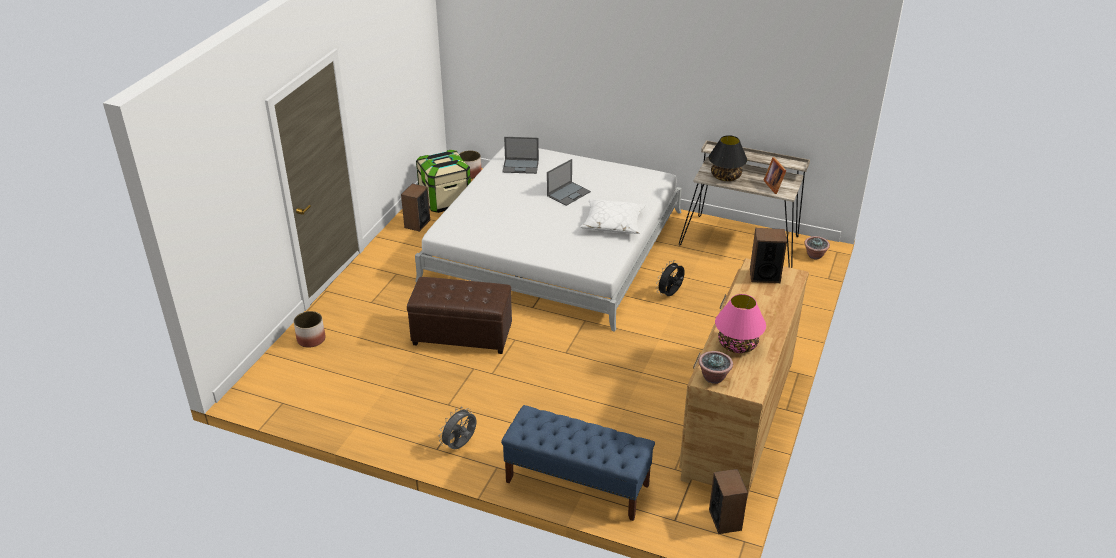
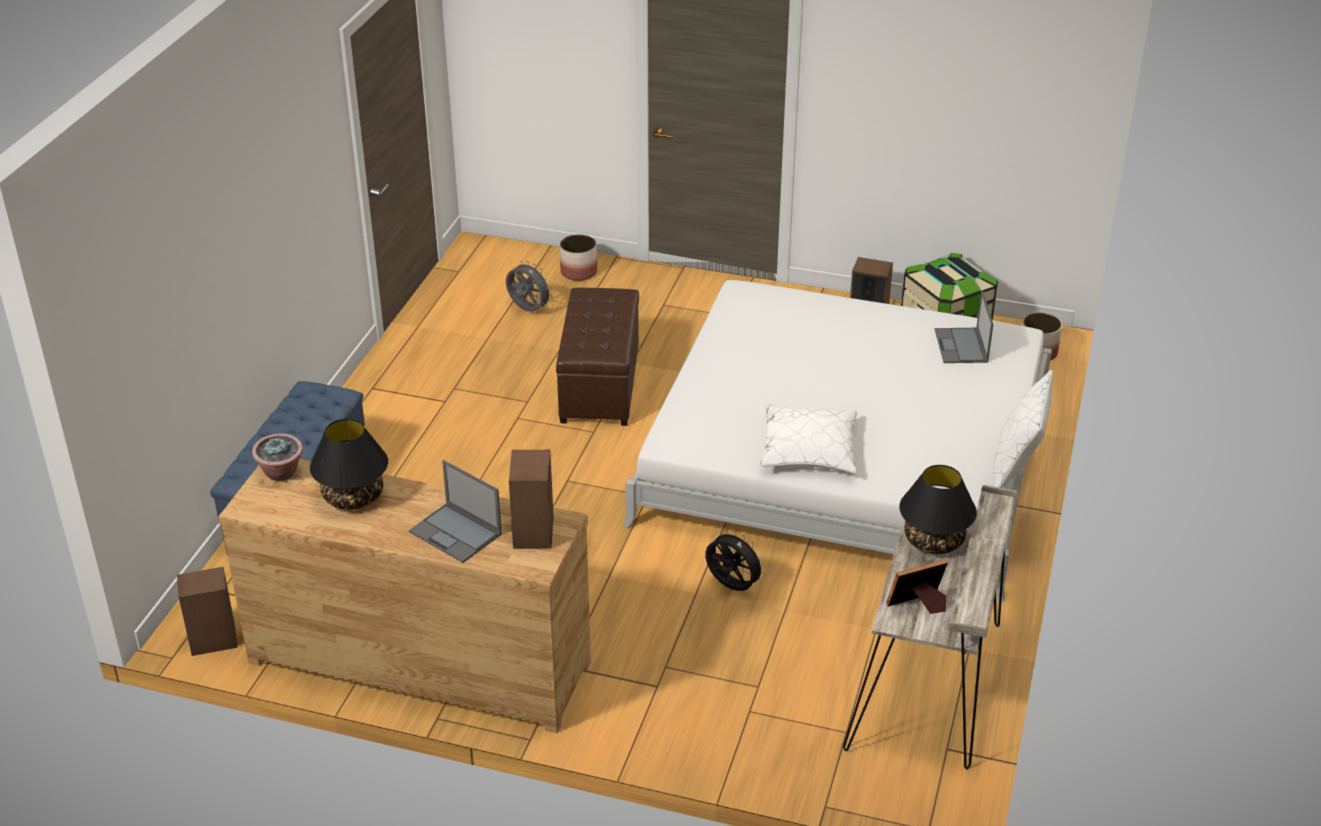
camera: 85 degrees right, 0 degrees up
grey fan [439,407,477,449] -> grey fan moved to [506,261,553,312]
laptop [547,159,591,206] -> laptop moved to [409,460,502,563]
pink table lamp [715,294,766,353] -> black table lamp [310,419,388,510]
potted plant [804,236,830,259] -> none
none -> white pillow [993,370,1053,488]

